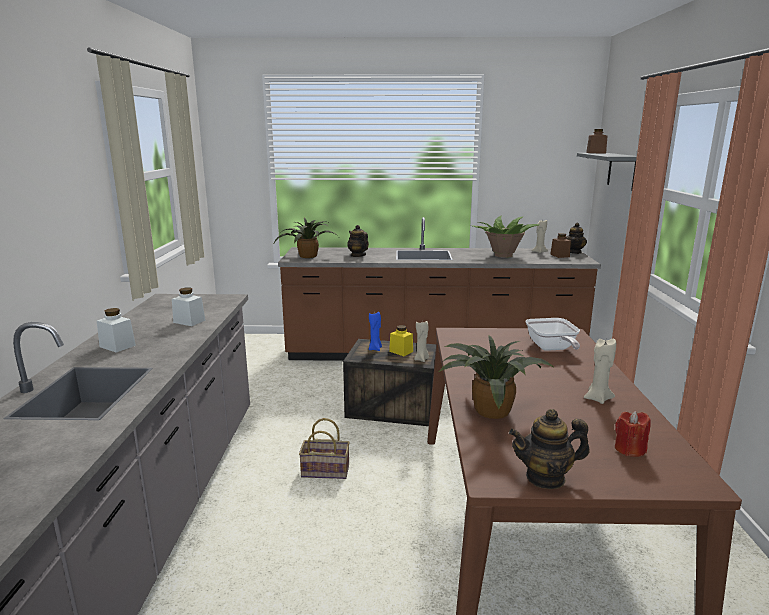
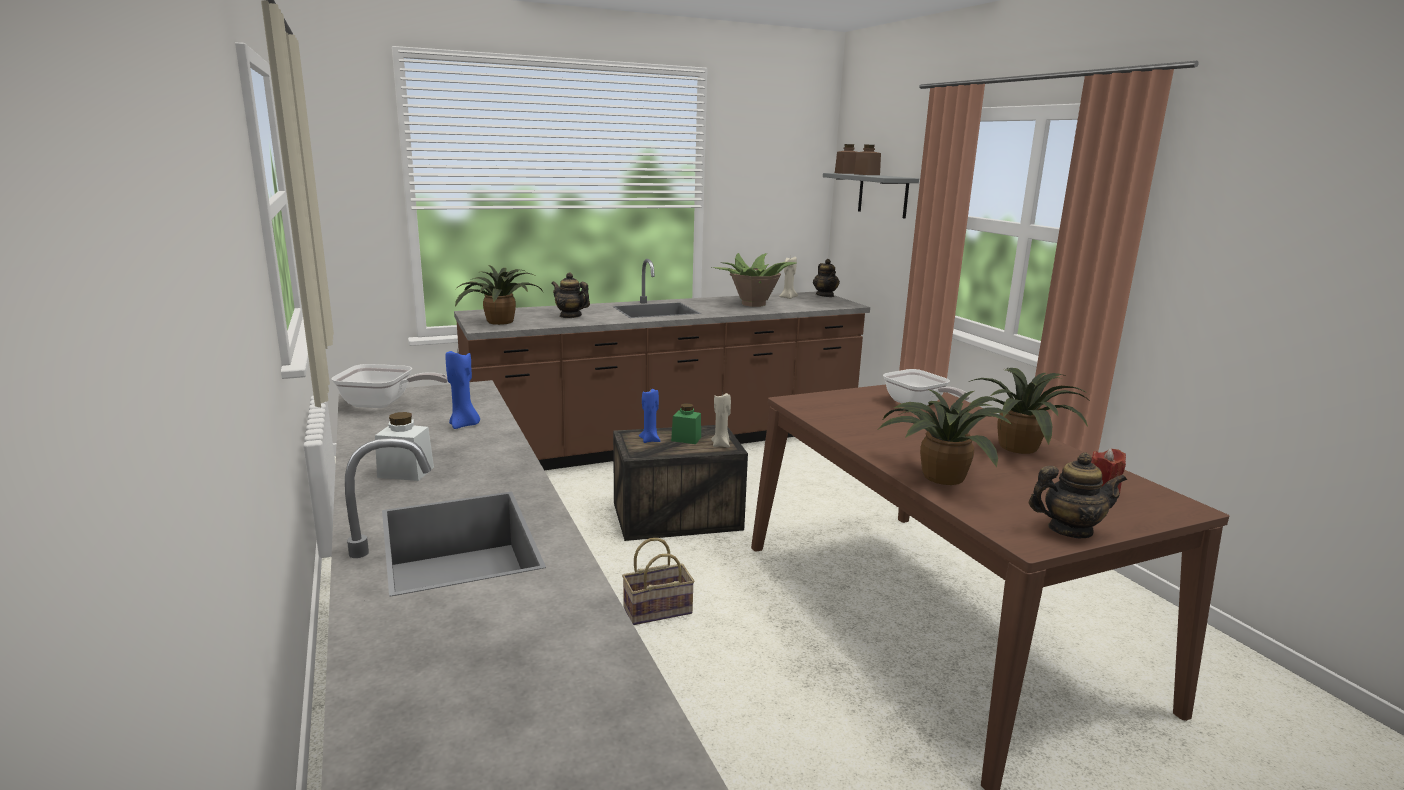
camera: 25 degrees left, 0 degrees up
white jar [172,288,205,326] -> blue candle [445,351,480,429]
yellow jar [389,325,413,356] -> green jar [671,403,701,444]
teapot [509,409,590,489] -> teapot turned 150 degrees counterclockwise [1029,453,1127,538]
brown jar [550,233,571,258] -> brown jar moved to [854,145,881,175]
beige candle [584,339,616,404] -> potted plant [967,368,1091,454]
none -> frying pan [331,364,448,408]

